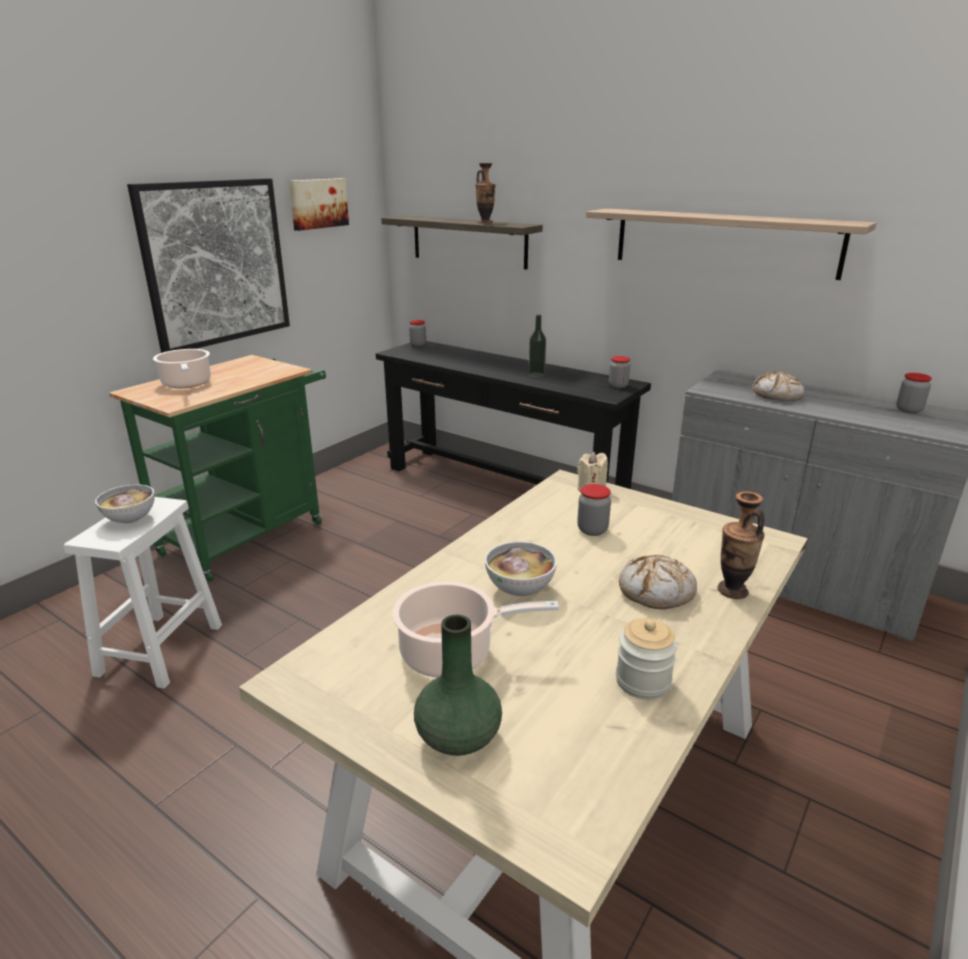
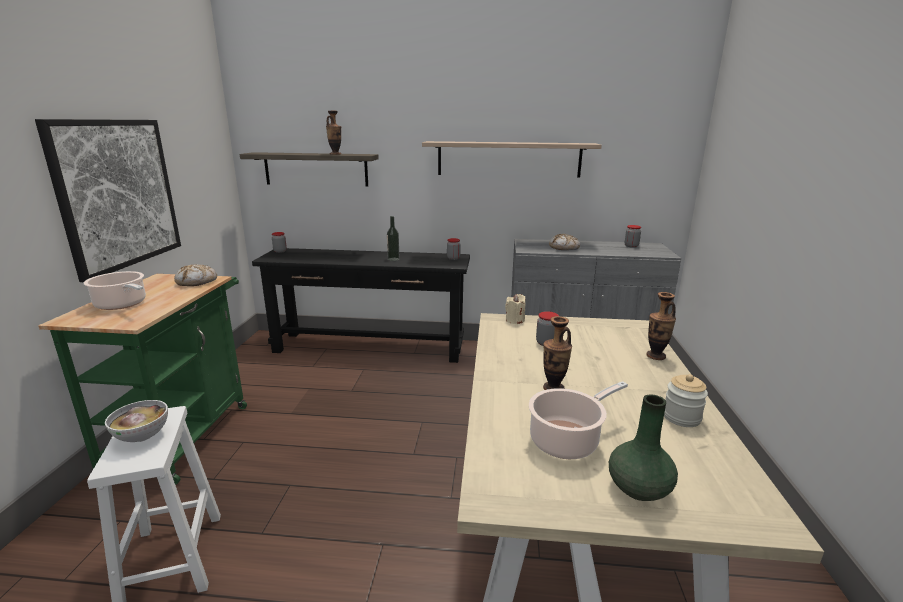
camera: 30 degrees left, 5 degrees down
picture [289,178,349,231] -> none
bowl [485,542,557,596] -> vase [543,316,572,390]
bread [619,555,697,609] -> bread moved to [174,264,217,286]

